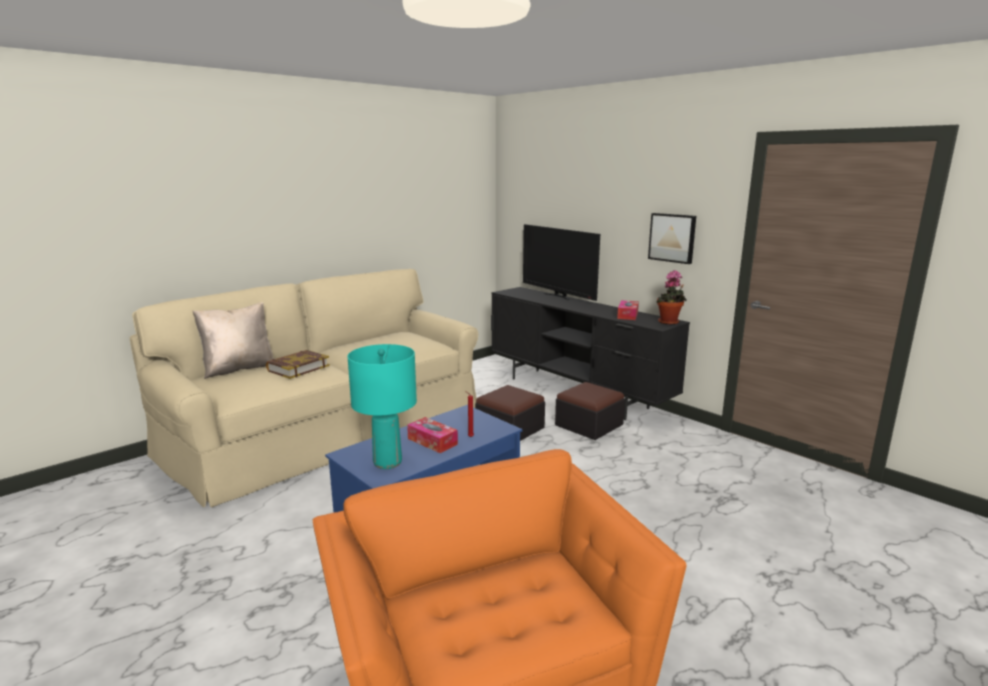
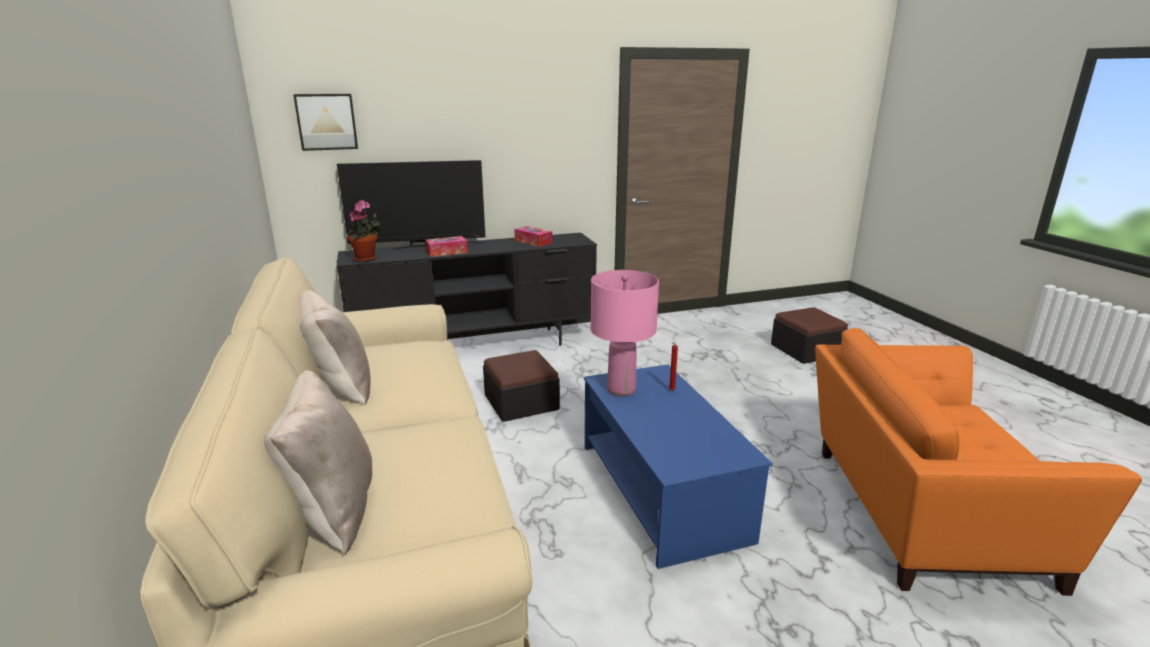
camera: 65 degrees left, 5 degrees up
book [266,350,330,379] -> none
turquoise table lamp [347,344,417,469] -> none
tissue box [407,417,458,453] -> tissue box moved to [425,236,468,257]
ottoman [555,382,625,440] -> ottoman moved to [771,307,848,364]
picture [648,213,696,264] -> picture moved to [293,94,358,151]
potted plant [656,270,687,325] -> potted plant moved to [347,200,380,262]
none -> beige pillow [300,290,371,405]
none -> pink table lamp [591,270,659,397]

